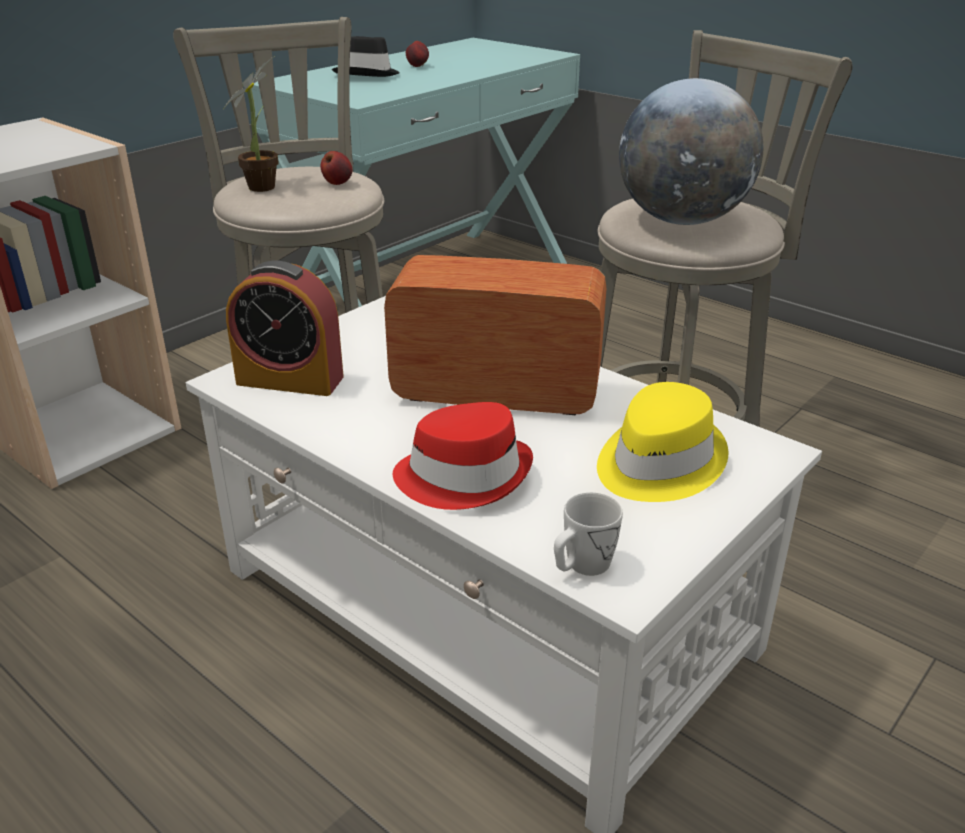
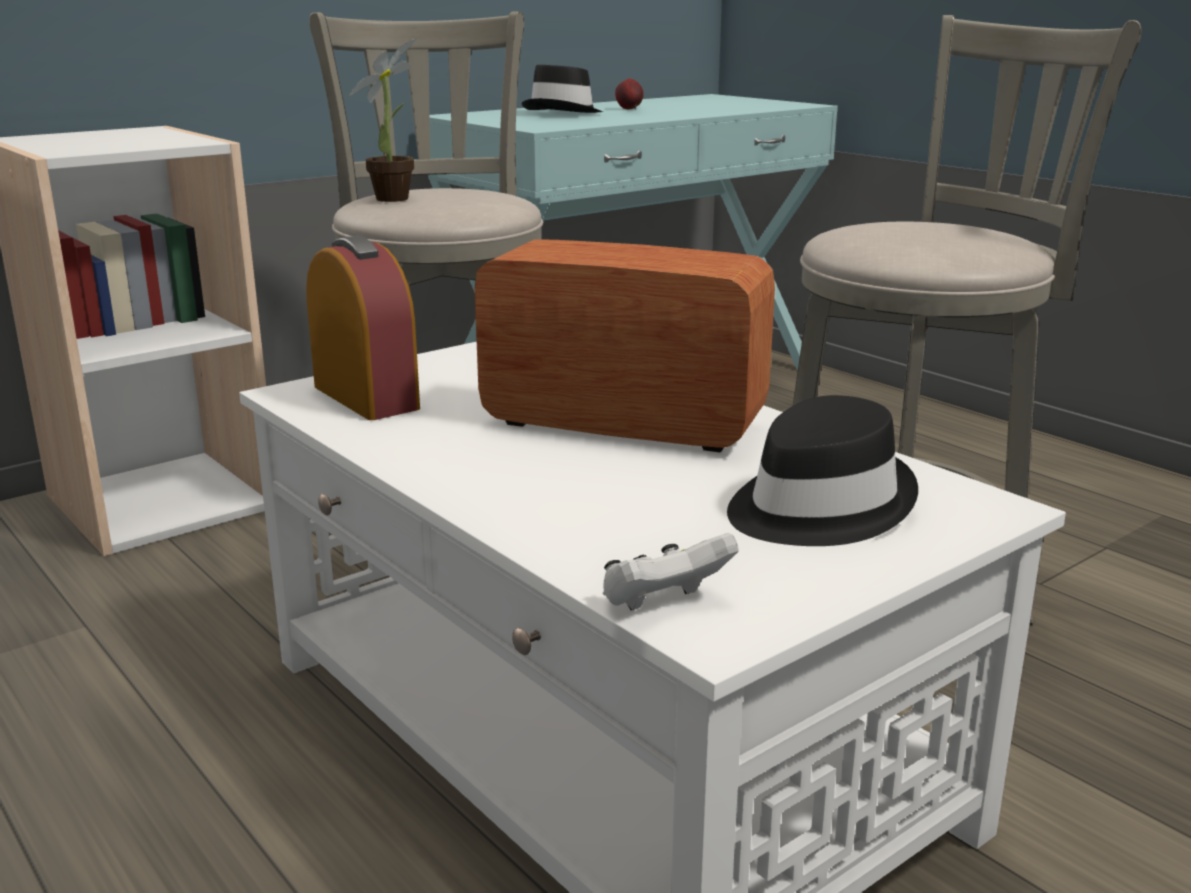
camera: 10 degrees right, 10 degrees down
alarm clock [226,260,344,396] -> alarm clock turned 150 degrees counterclockwise [306,236,420,420]
apple [321,151,352,185] -> none
red hat [393,402,533,510] -> none
white mug [554,492,623,576] -> white game controller [603,533,739,610]
yellow hat [597,382,728,502] -> black hat [727,395,918,546]
globe [619,78,763,225] -> none

